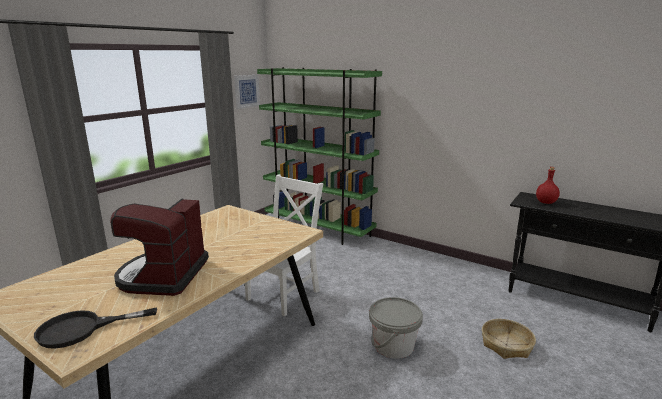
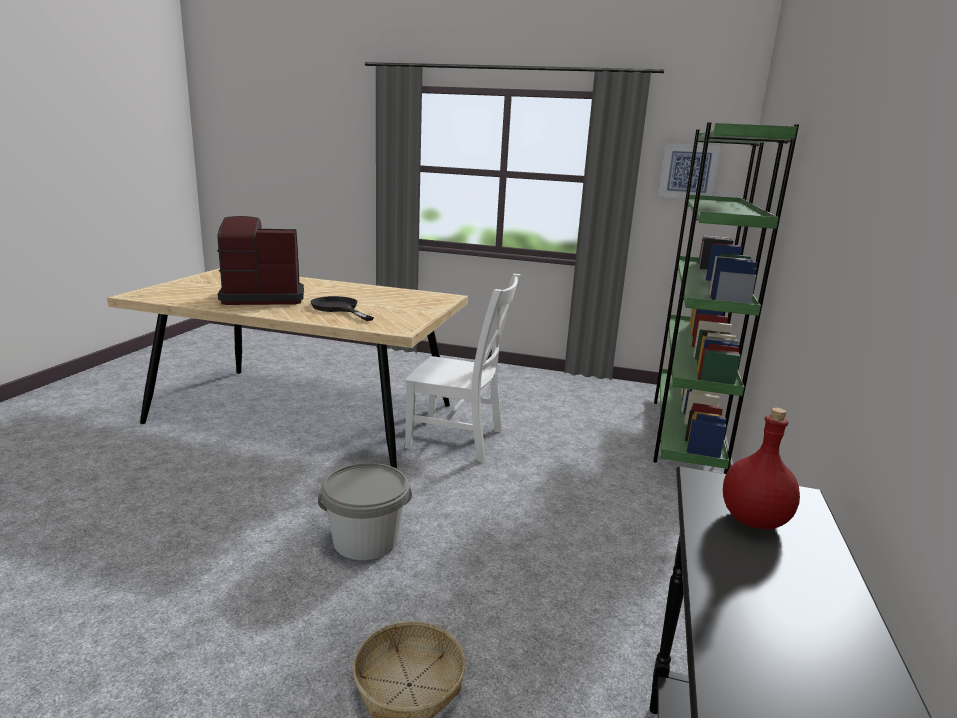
camera: 70 degrees right, 0 degrees up
black frying pan [34,307,157,349] -> black frying pan moved to [311,296,374,321]

